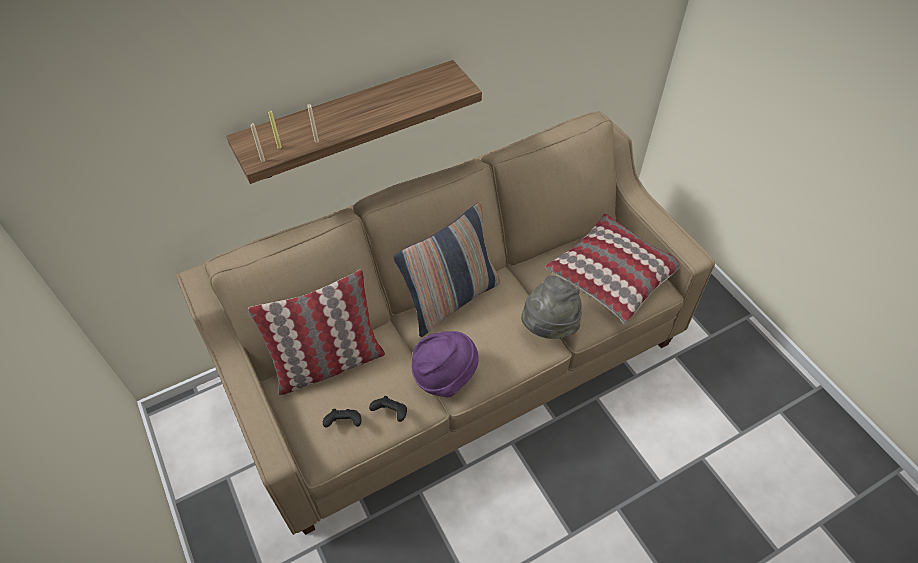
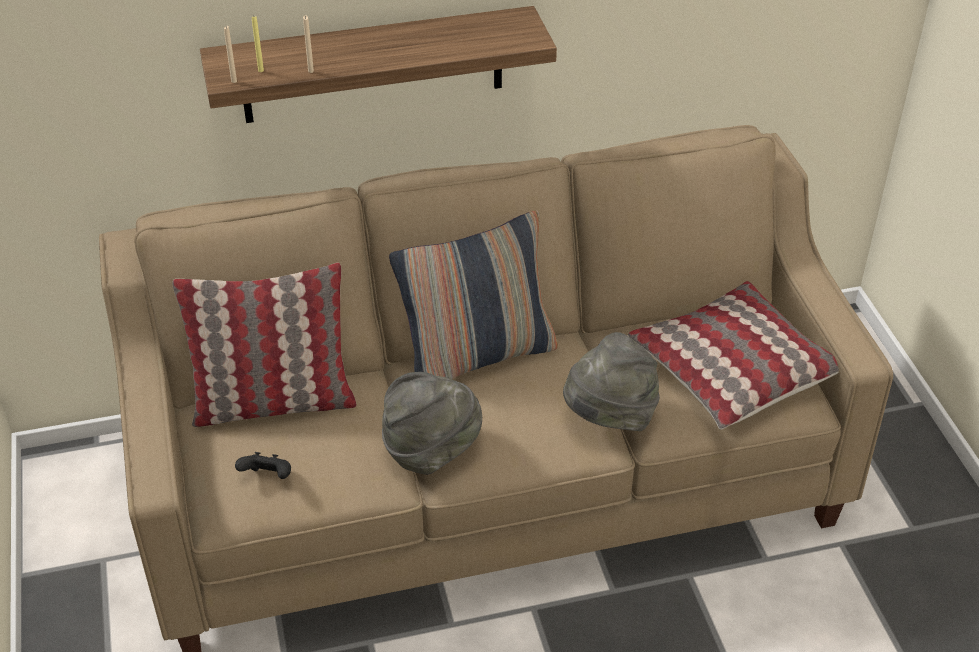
camera: 15 degrees right, 10 degrees down
black game controller [369,396,407,422] -> none
purple hat [412,331,479,397] -> grey hat [382,372,482,475]

